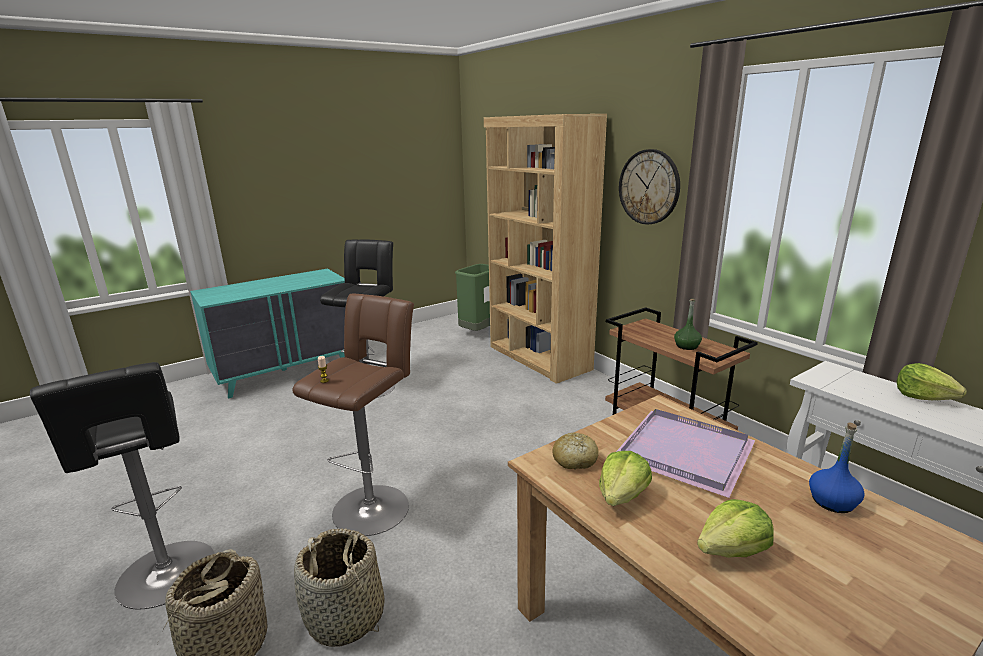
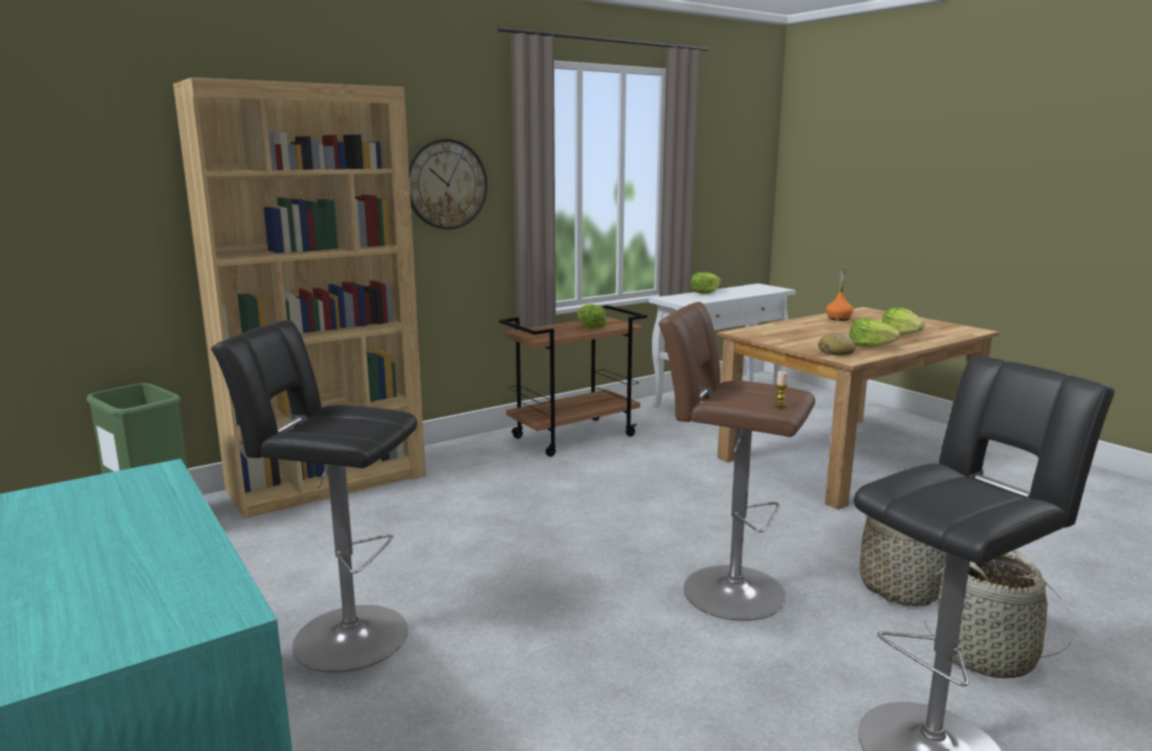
camera: 90 degrees left, 5 degrees down
purple tray [616,409,755,498] -> none
green bottle [674,299,702,350] -> lettuce [578,304,607,329]
blue bottle [809,422,865,513] -> orange bottle [826,269,854,321]

